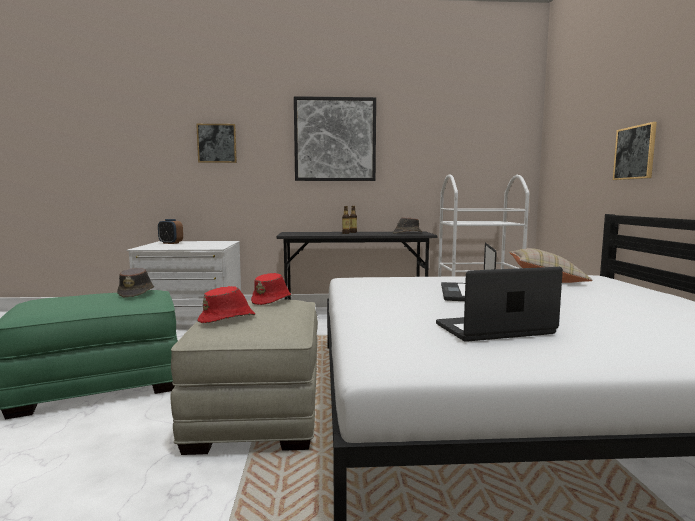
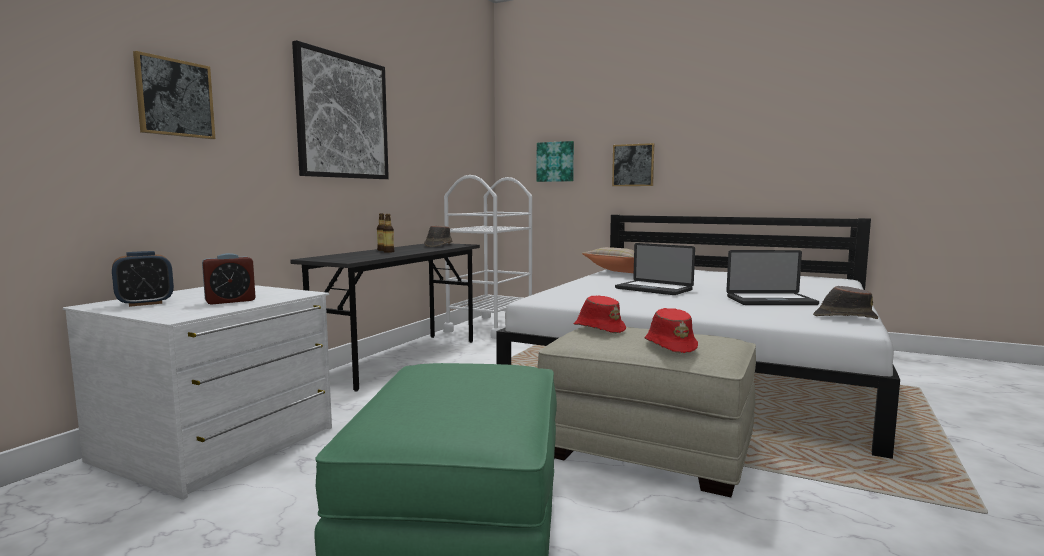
camera: 60 degrees left, 0 degrees up
brown hat [117,268,154,297] -> brown hat moved to [813,286,878,319]
laptop [436,267,563,342] -> laptop turned 105 degrees counterclockwise [726,250,819,305]
none -> alarm clock [202,253,255,305]
none -> picture [537,141,574,182]

